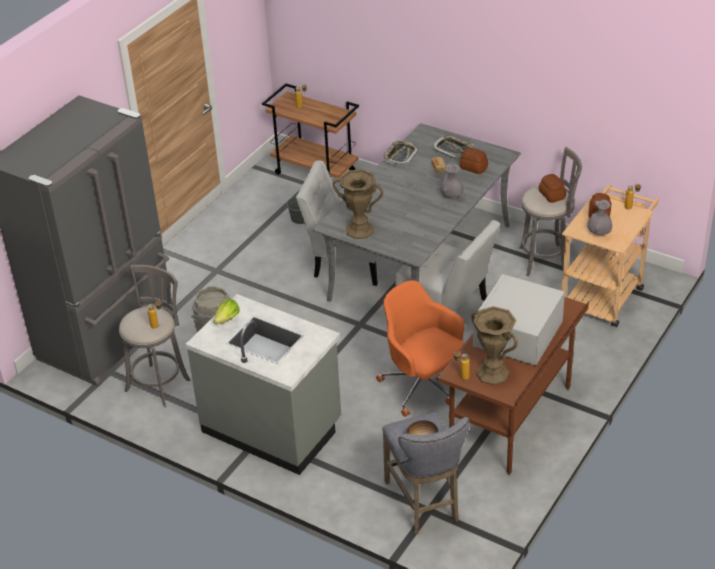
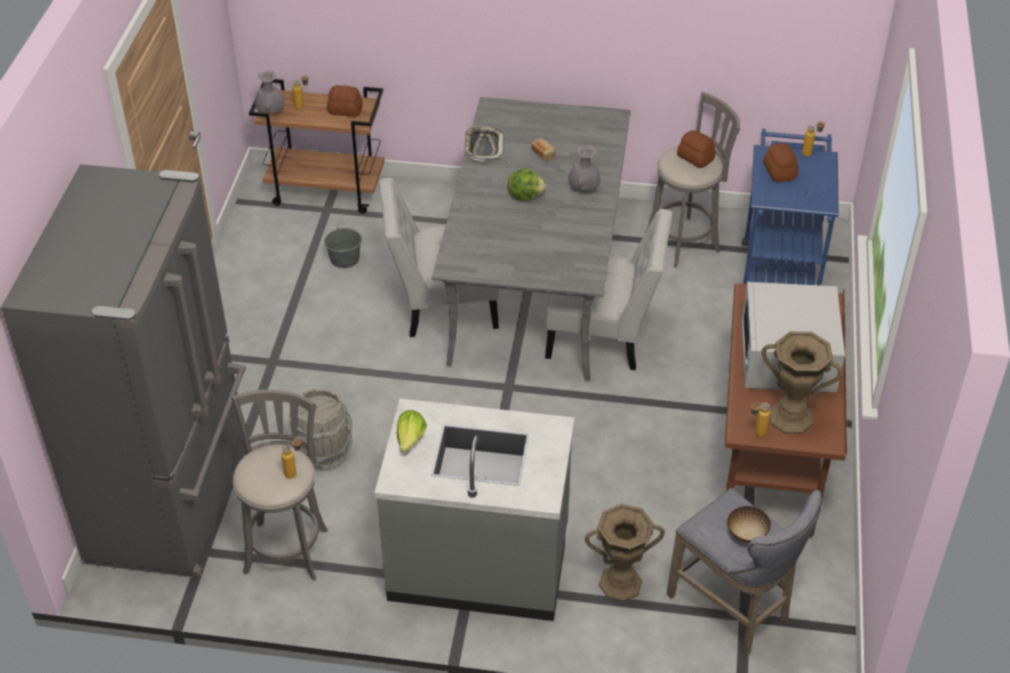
camera: 25 degrees left, 5 degrees up
brown vase [333,169,383,239] -> brown vase moved to [585,504,665,602]
orange office chair [376,280,465,417] -> none
tray [432,135,473,159] -> none
bread [460,148,488,174] -> bread moved to [327,85,362,117]
beige cart [562,184,659,327] -> blue cart [742,129,839,286]
grey vase [587,199,612,235] -> grey vase moved to [255,70,285,114]
none -> lettuce [508,169,547,201]

